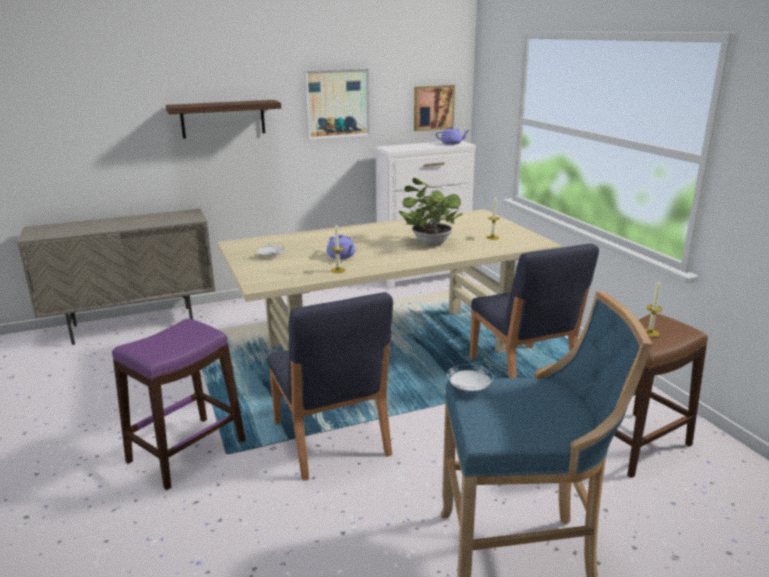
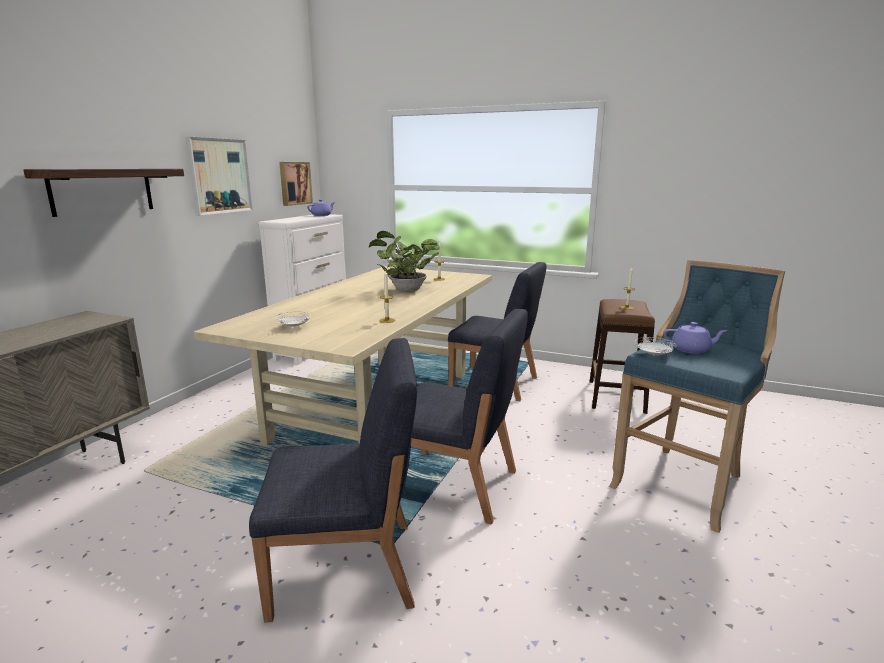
camera: 45 degrees left, 5 degrees down
purple stool [112,318,246,490] -> blue chair [249,338,417,623]
purple teapot [327,234,356,259] -> purple teapot moved to [663,322,728,354]

